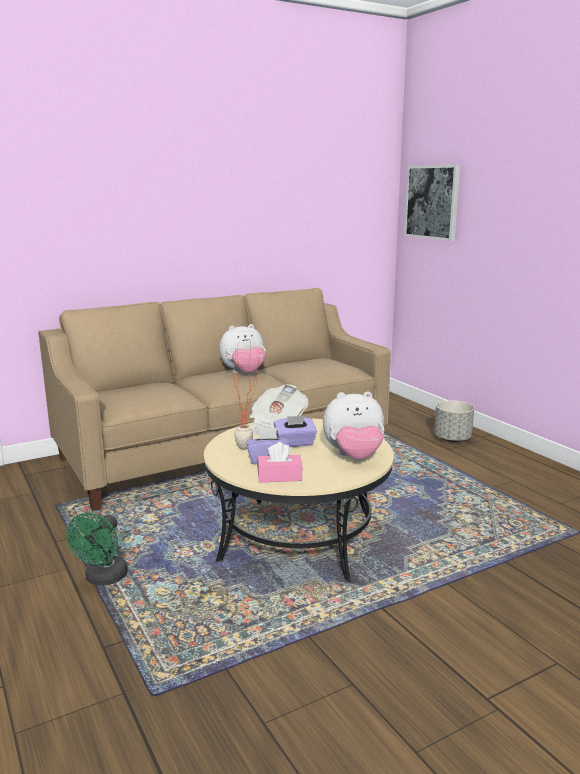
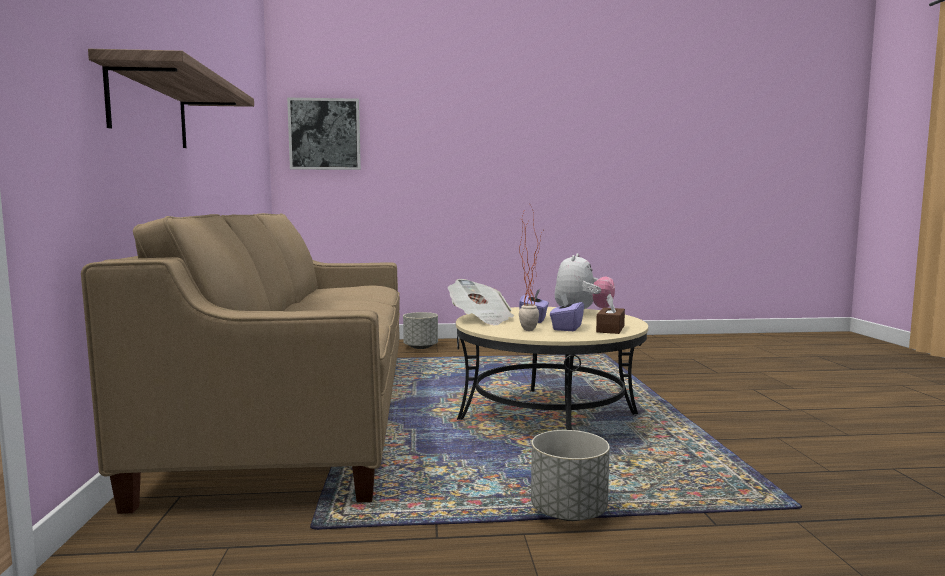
camera: 65 degrees left, 10 degrees down
green fan [66,513,128,585] -> grey planter [531,430,610,521]
plush toy [219,324,266,373] -> none
pink tissue box [257,442,303,483] -> brown tissue box [596,294,625,334]
none -> shelf [88,49,254,148]

